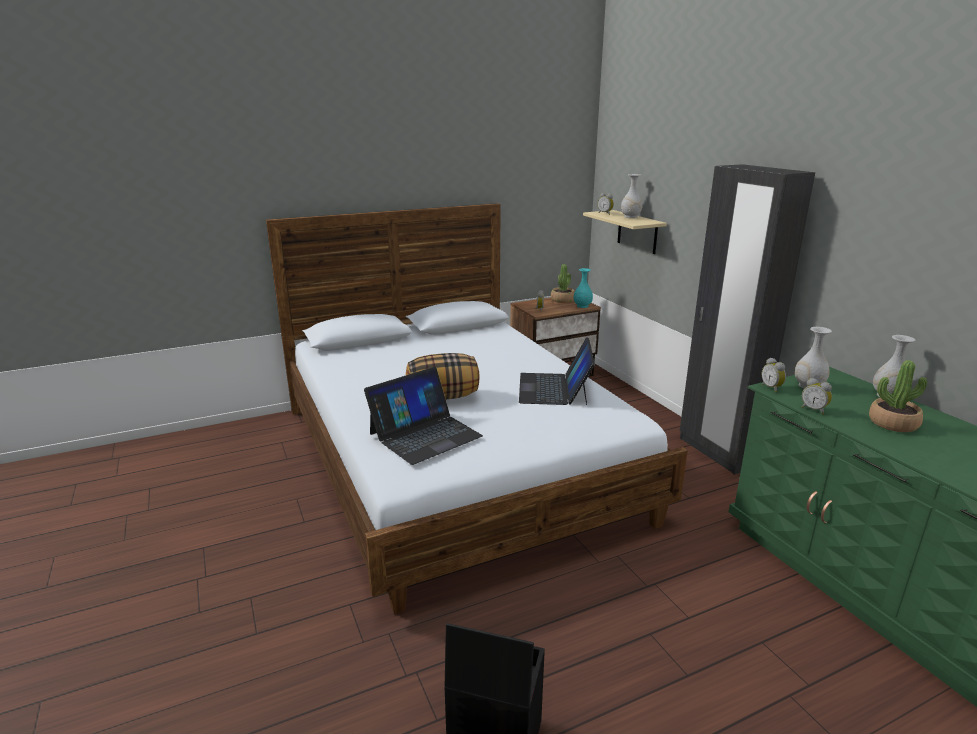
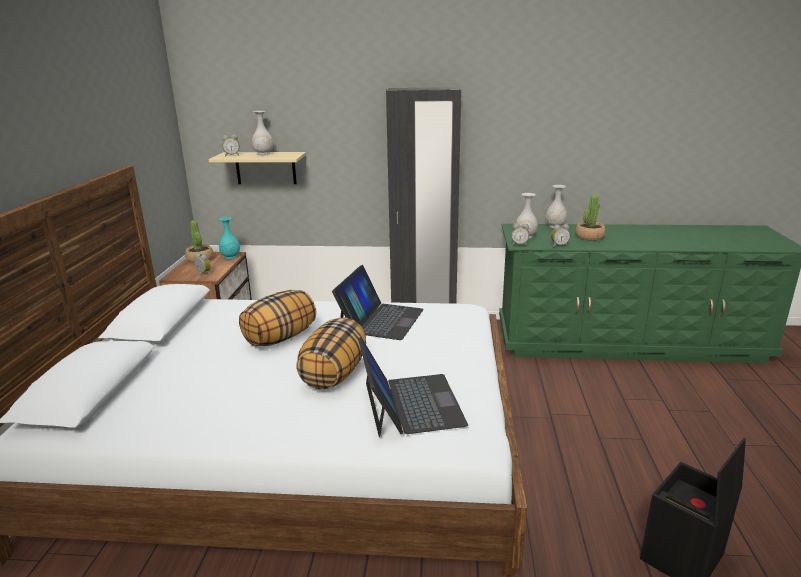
camera: 60 degrees left, 0 degrees up
laptop [519,337,595,405] -> laptop turned 105 degrees counterclockwise [332,265,424,340]
none -> pillow [239,290,316,346]

